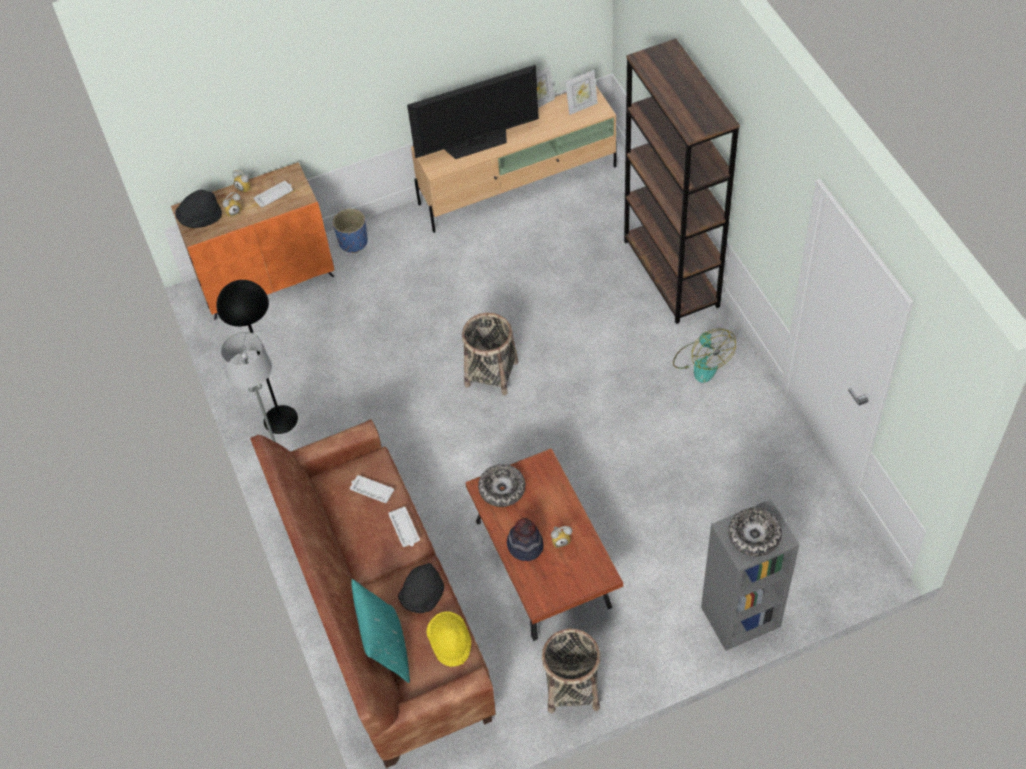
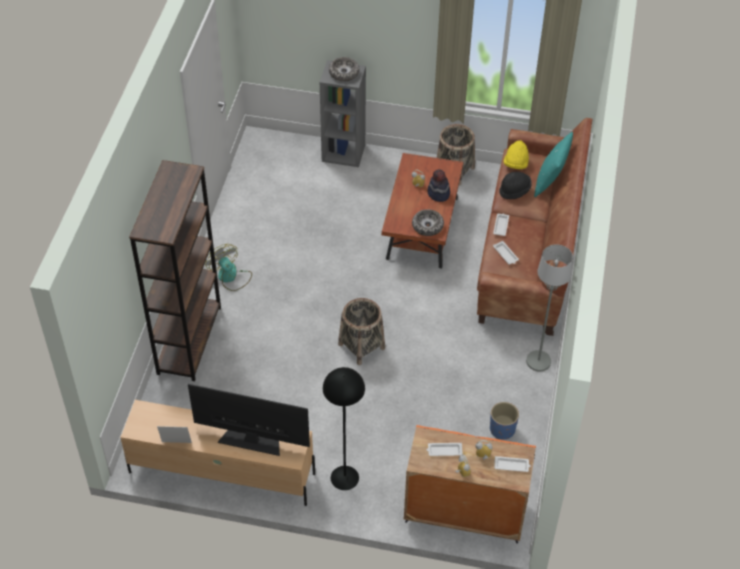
camera: 150 degrees left, 5 degrees down
black hat [175,190,222,228] -> white tray [494,456,530,472]
black floor lamp [216,280,298,434] -> black floor lamp moved to [323,367,365,490]
blue planter [333,209,368,253] -> blue planter moved to [490,402,519,440]
picture frame [565,70,598,115] -> none
fan [673,328,736,383] -> fan turned 45 degrees counterclockwise [205,244,252,291]

